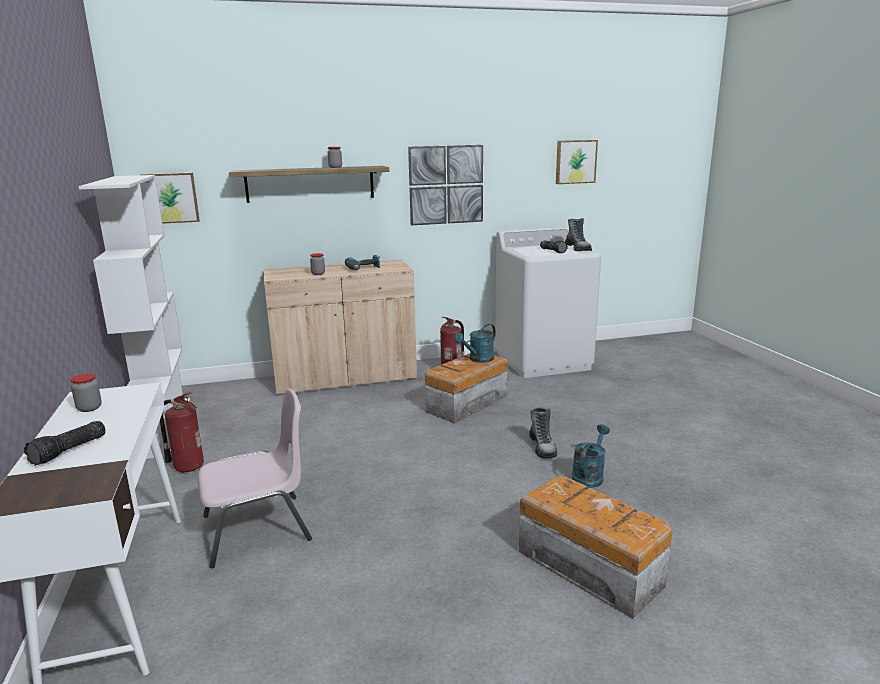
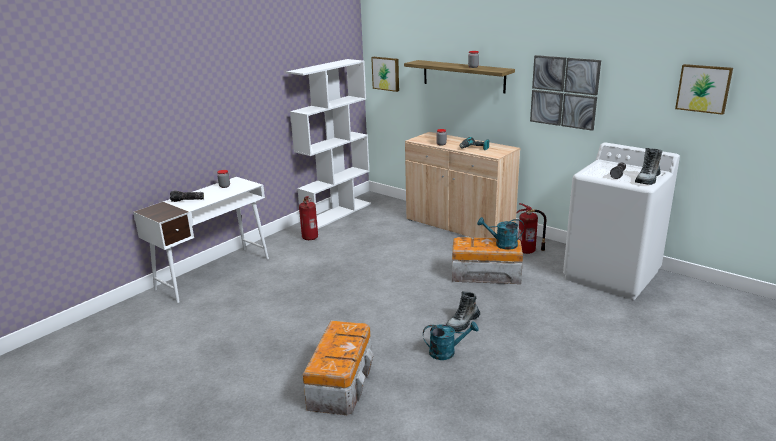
camera: 55 degrees right, 5 degrees up
pink chair [198,389,312,568] -> none

